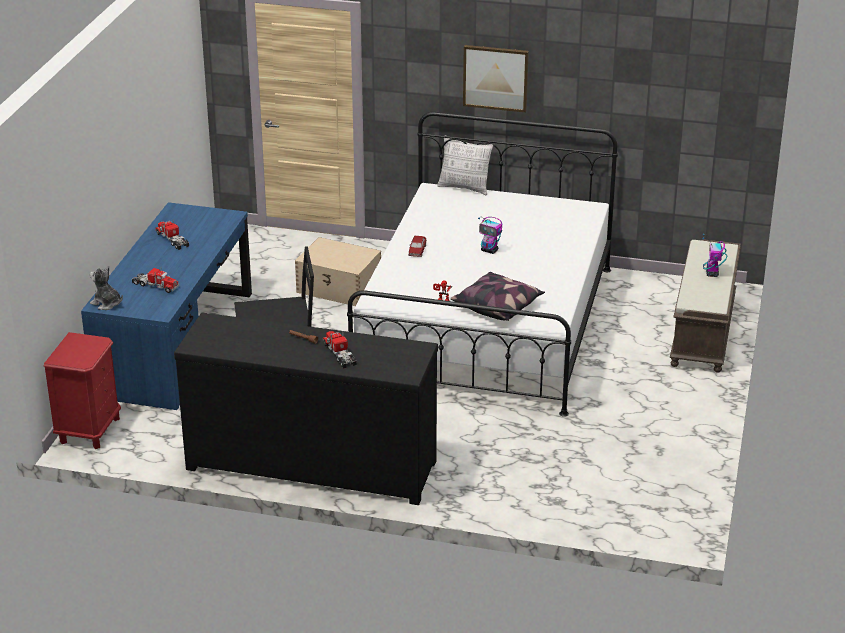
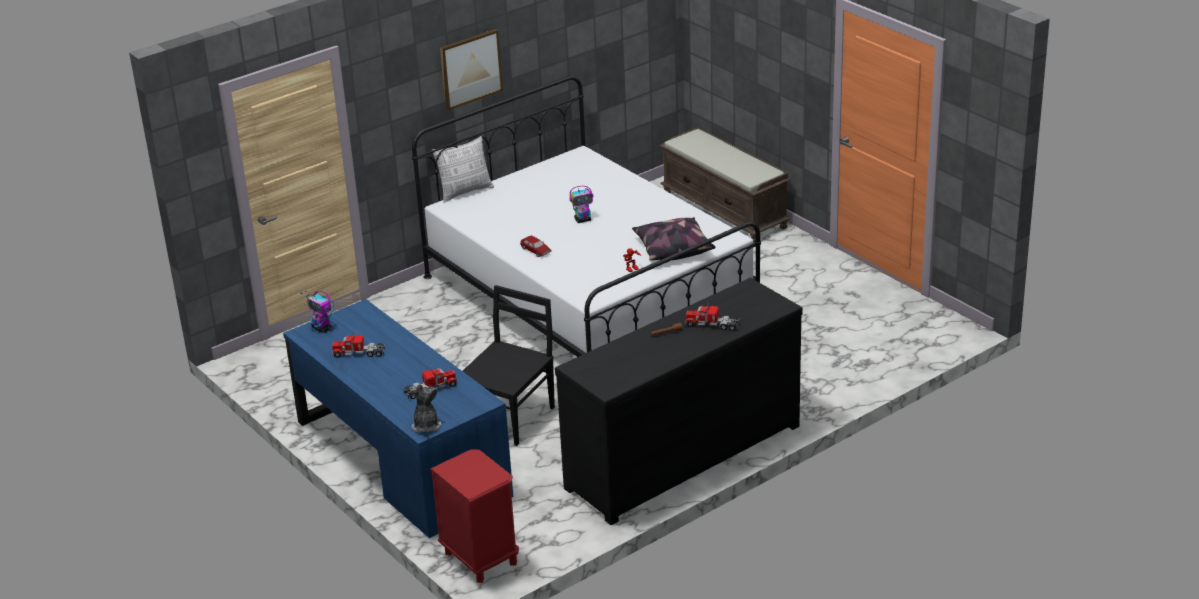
camera: 50 degrees left, 0 degrees up
plush toy [90,266,123,310] -> plush toy turned 105 degrees clockwise [412,384,441,433]
beige storage box [295,237,381,306] -> none
toy robot [702,234,727,277] -> toy robot moved to [300,291,334,333]

